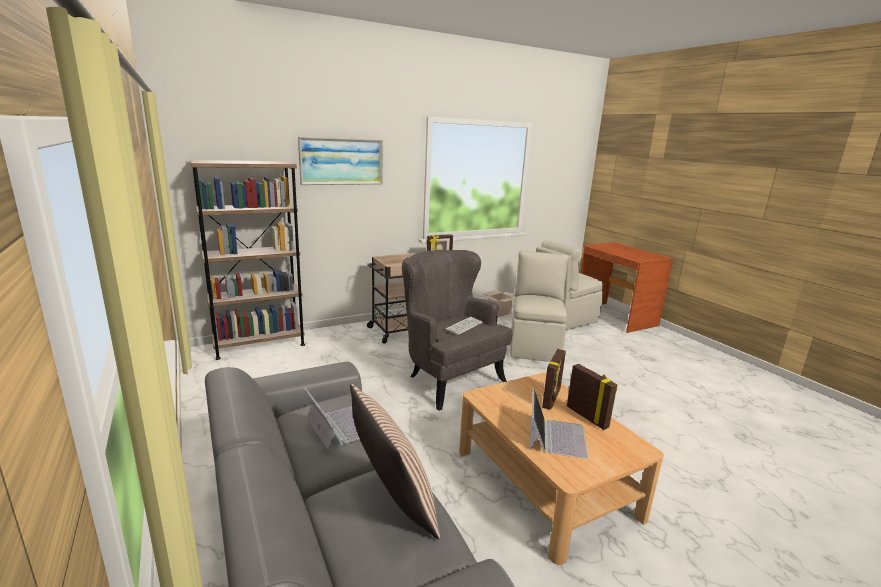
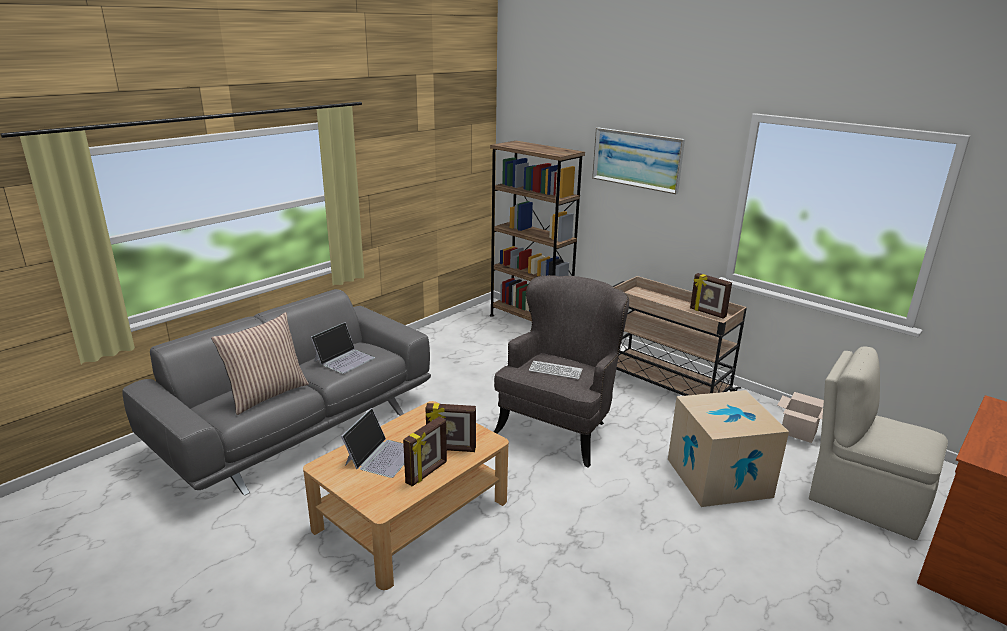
camera: 70 degrees right, 5 degrees up
beige chair [510,251,569,362] -> cardboard box [668,390,789,507]
laptop [529,388,588,459] -> laptop turned 60 degrees counterclockwise [341,408,404,478]

